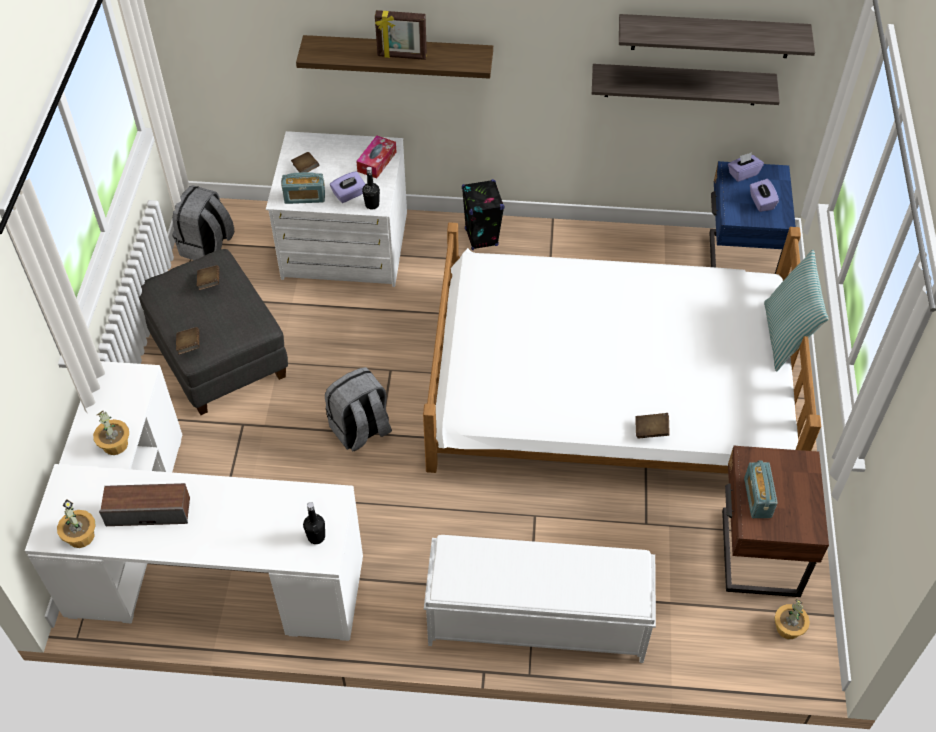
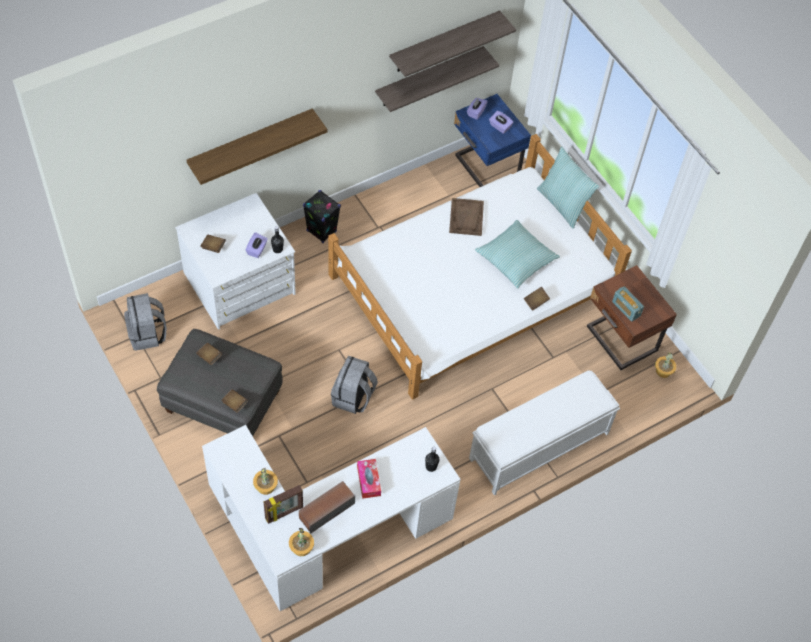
camera: 40 degrees left, 5 degrees up
radio [281,172,325,204] -> none
tissue box [356,135,396,178] -> tissue box moved to [357,459,381,499]
picture frame [375,10,427,60] -> picture frame moved to [264,485,303,524]
none -> brown tray [449,198,484,236]
none -> pillow [475,220,560,289]

